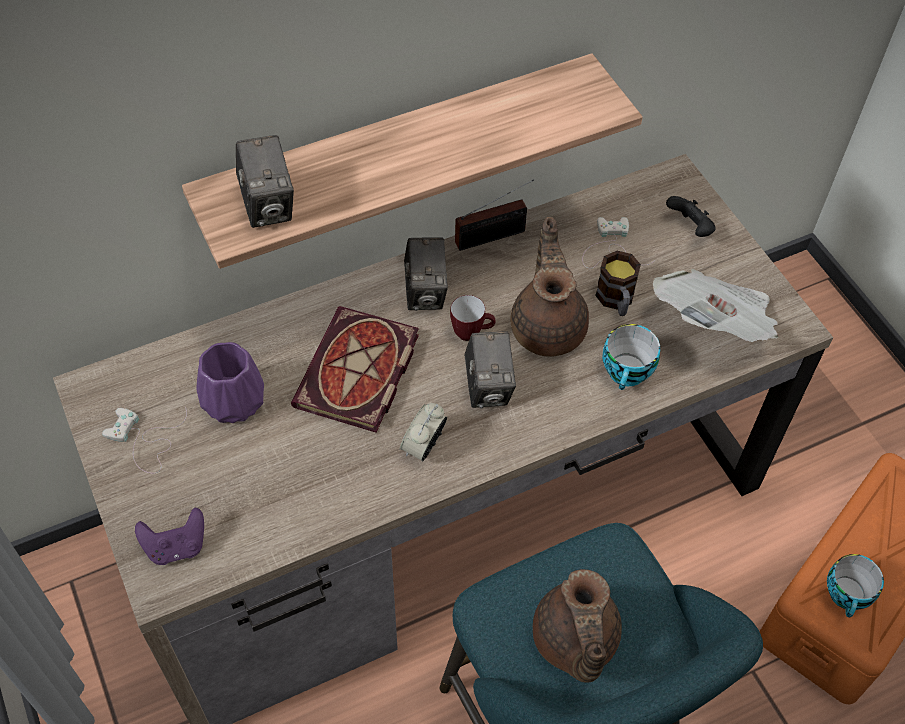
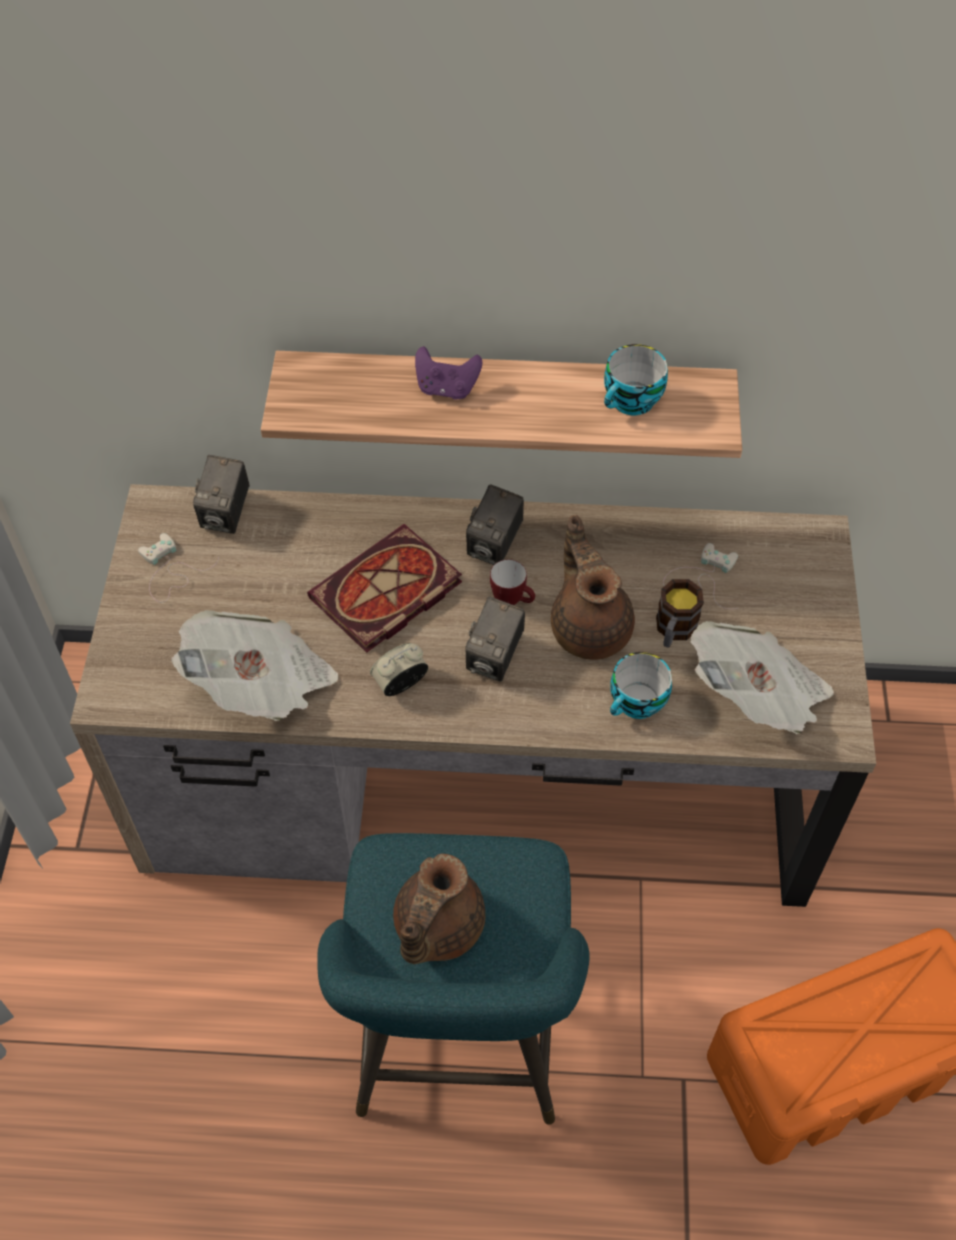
camera: 30 degrees right, 0 degrees up
purple game controller [135,508,204,565] -> purple game controller moved to [415,346,482,399]
purple vase [196,342,264,423] -> none
camera [236,135,294,228] -> camera moved to [193,455,250,534]
radio [455,179,534,251] -> none
brown teapot [510,217,589,357] -> brown teapot turned 45 degrees counterclockwise [551,515,635,660]
black game controller [666,196,716,237] -> none
cup [827,554,884,618] -> cup moved to [604,344,668,415]
none -> newspaper [171,610,338,721]

